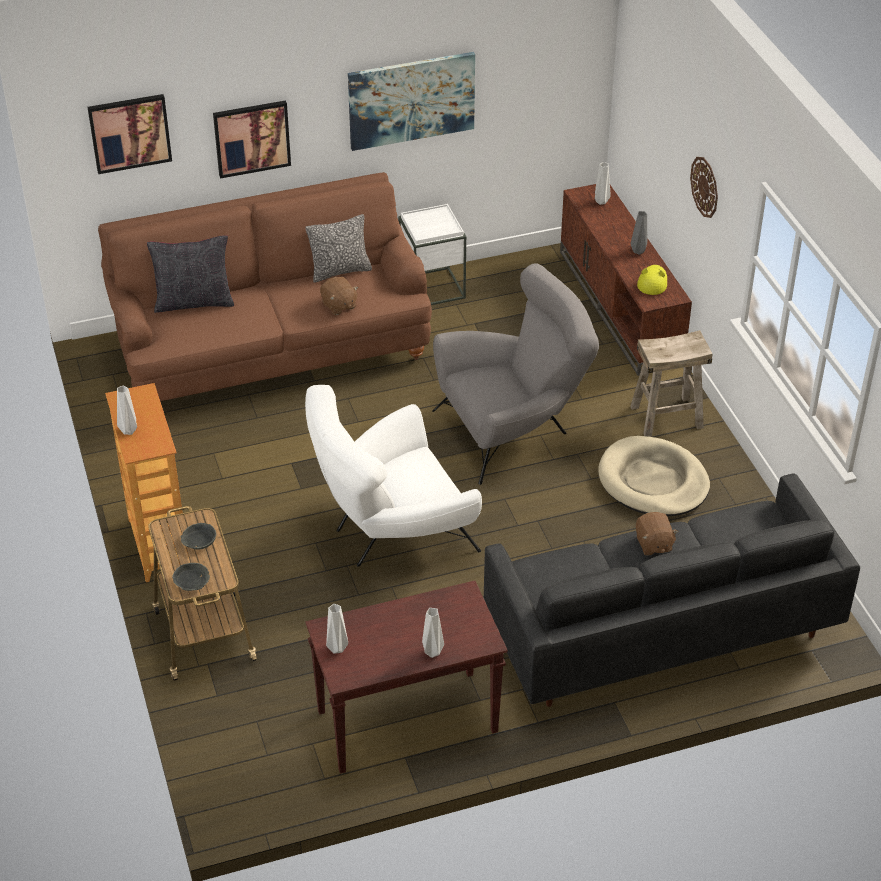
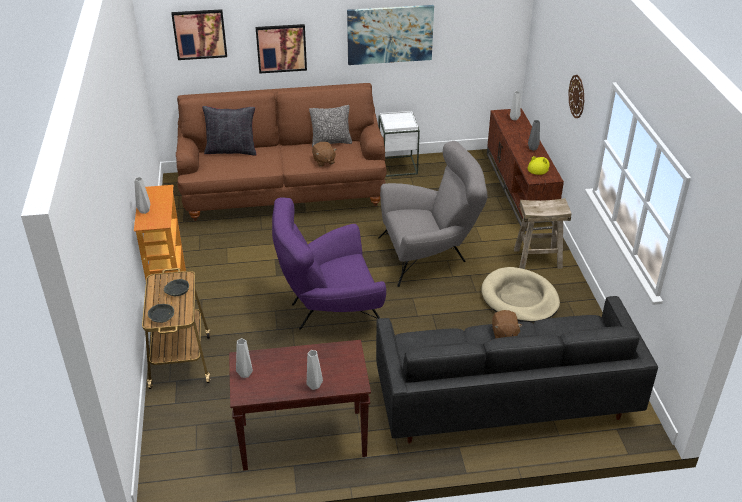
camera: 10 degrees right, 5 degrees down
white armchair [305,385,482,566] -> purple armchair [272,198,386,330]

